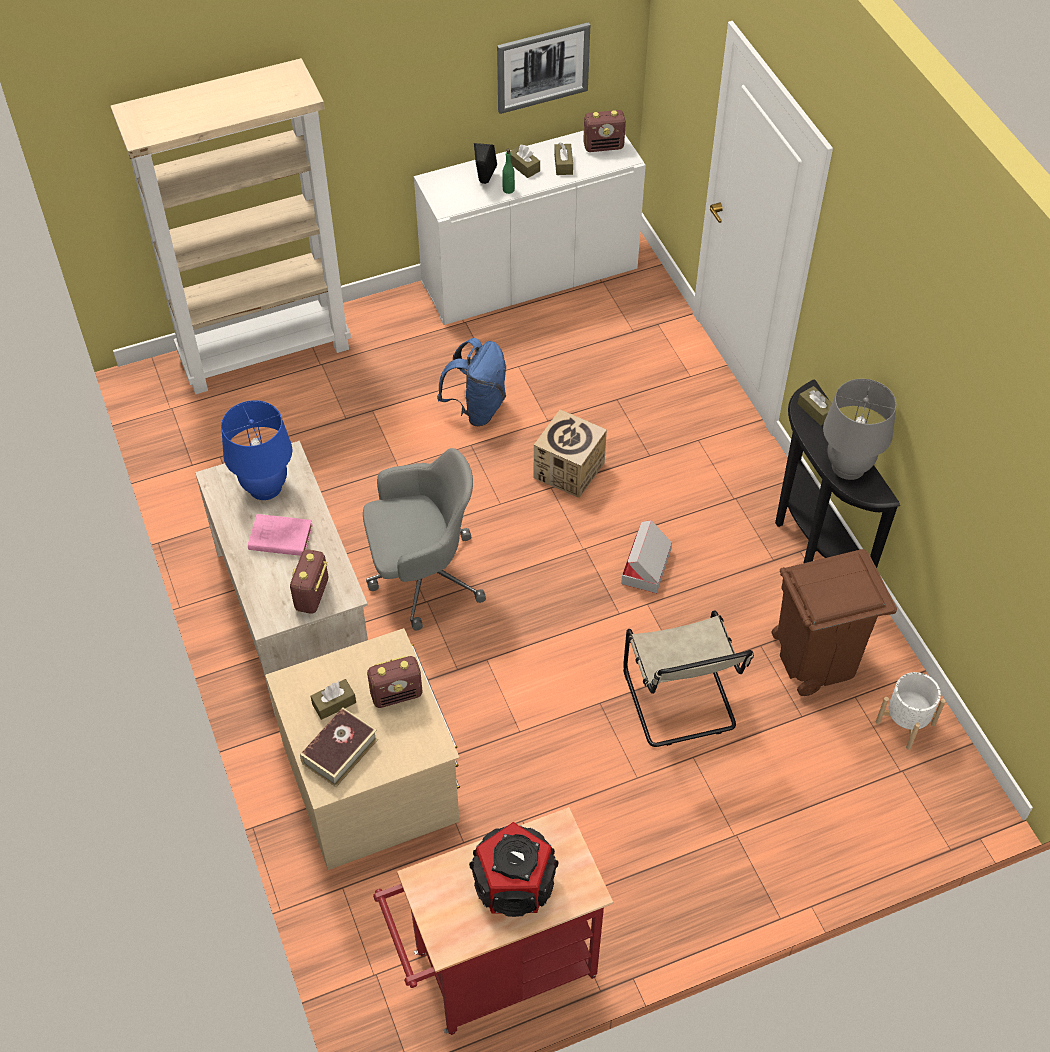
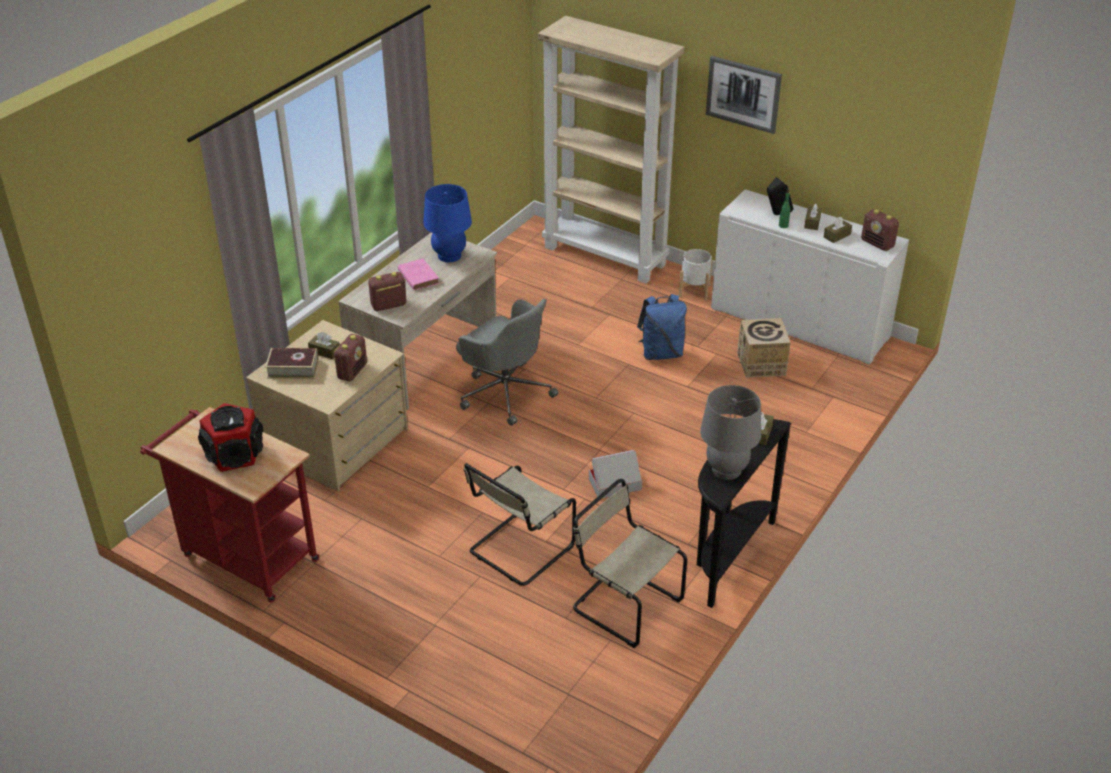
camera: 55 degrees right, 15 degrees down
radio [367,655,422,708] -> radio turned 105 degrees counterclockwise [334,334,367,382]
picture [497,22,590,114] -> picture moved to [706,56,782,134]
cardboard box [534,409,607,498] -> cardboard box moved to [737,318,791,378]
brown trash can [771,549,897,696] -> beige chair [573,479,687,648]
white planter [876,672,946,750] -> white planter moved to [679,249,713,300]

